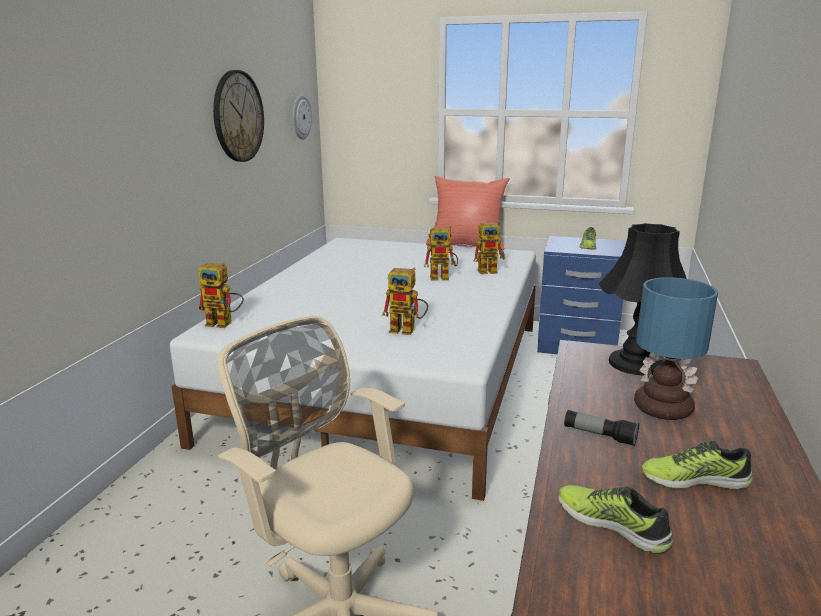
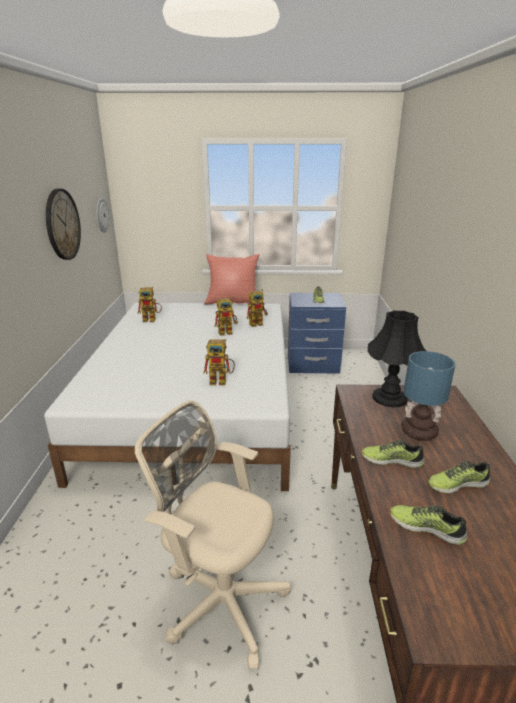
camera: 15 degrees left, 5 degrees up
toy robot [198,263,244,328] -> toy robot moved to [137,287,162,322]
flashlight [564,410,639,446] -> shoe [362,440,424,468]

